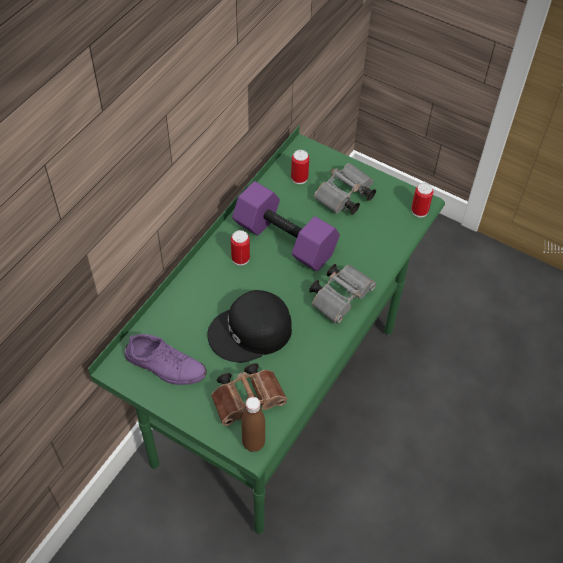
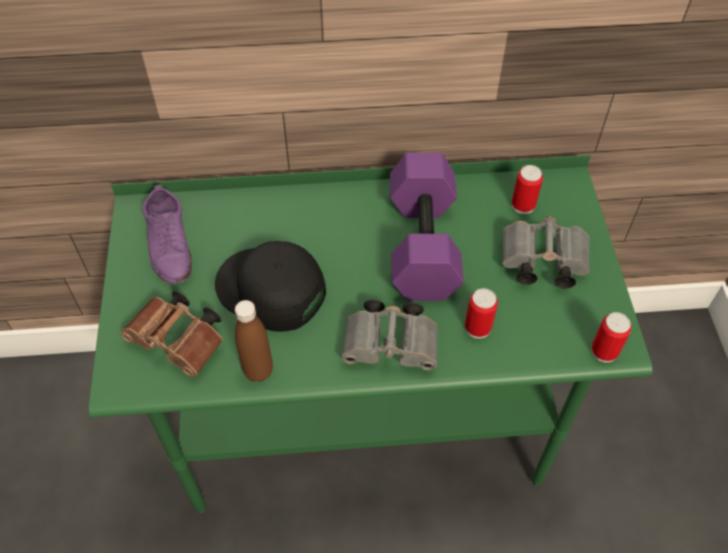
camera: 55 degrees right, 0 degrees up
can [231,230,250,266] -> can moved to [465,288,498,339]
brown bottle [241,397,265,452] -> brown bottle moved to [235,300,273,382]

